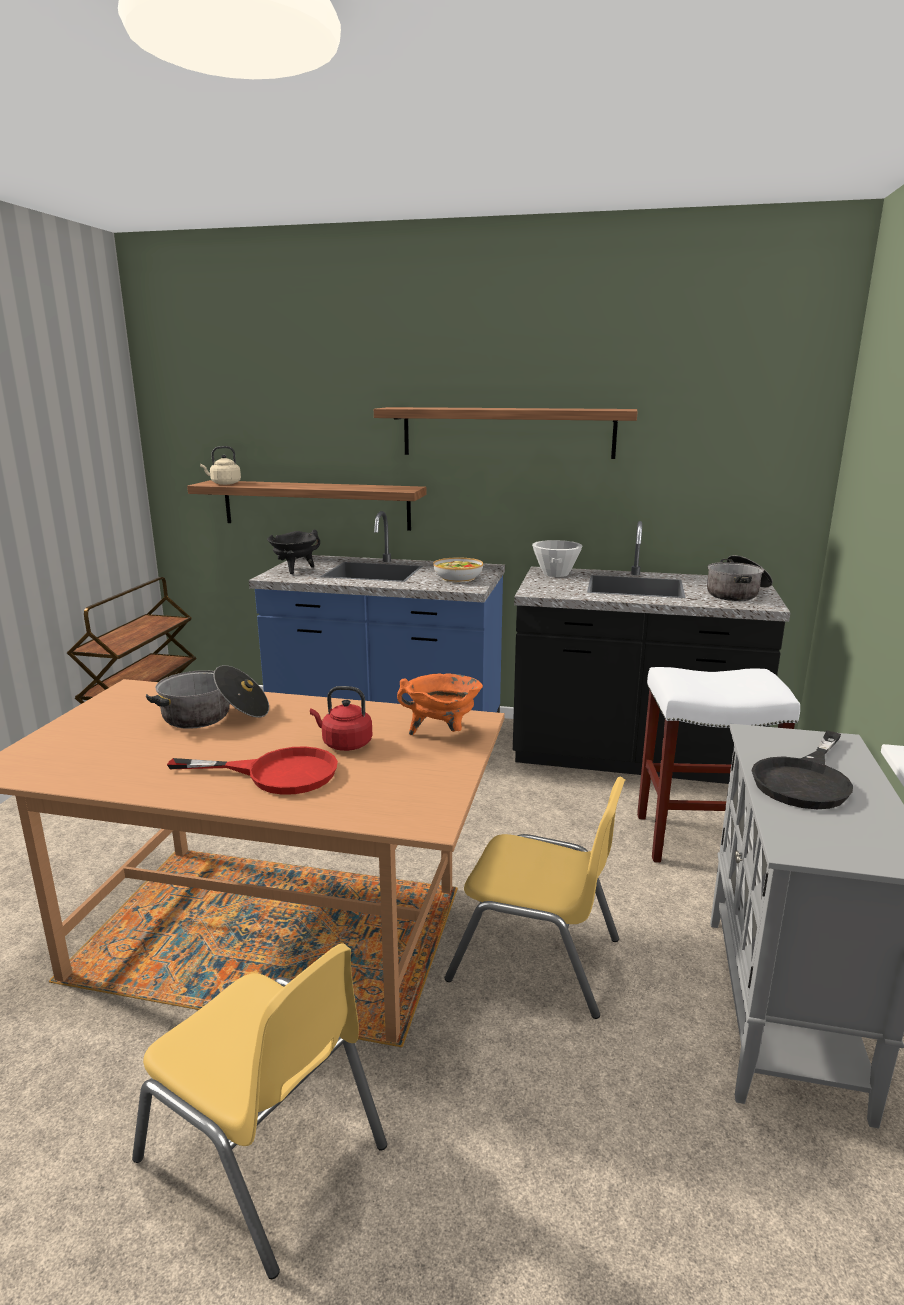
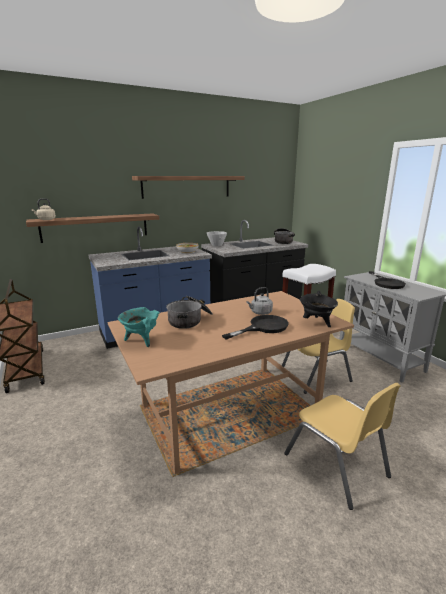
camera: 40 degrees left, 0 degrees up
yellow chair [132,943,387,1279] -> yellow chair turned 60 degrees clockwise [284,383,401,510]
red frying pan [167,746,338,795] -> black frying pan [222,315,289,340]
black cooking pot [267,530,320,574] -> black cooking pot moved to [300,291,338,327]
red kettle [310,686,372,751] -> grey kettle [246,287,273,315]
orange cooking pot [397,673,483,735] -> none
none -> turquoise cooking pot [118,307,160,347]

